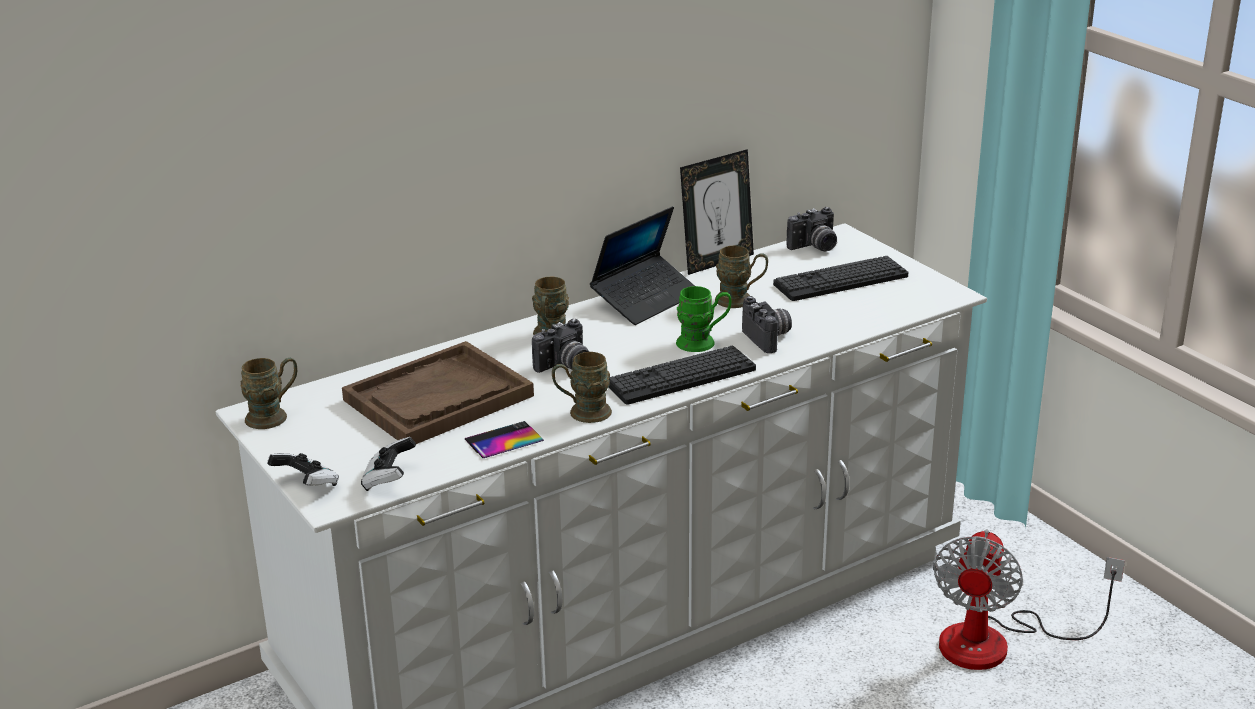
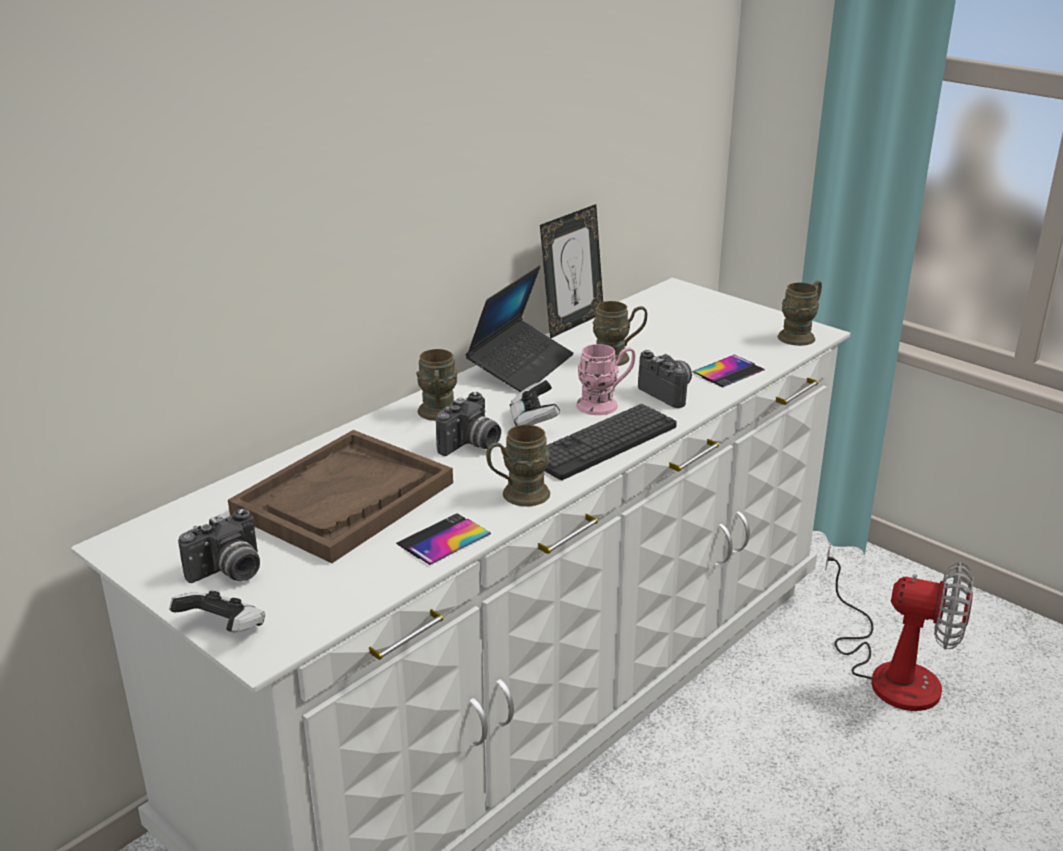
camera: 15 degrees left, 0 degrees up
brown mug [241,358,297,429] -> brown mug moved to [778,281,822,346]
game controller [361,437,416,491] -> game controller moved to [510,380,560,426]
green mug [676,286,731,352] -> pink mug [576,344,635,415]
keyboard [773,256,908,301] -> none
camera [787,207,837,251] -> camera moved to [178,509,260,583]
fan [933,530,1125,670] -> fan turned 75 degrees counterclockwise [825,542,974,711]
none -> phone [692,355,765,387]

